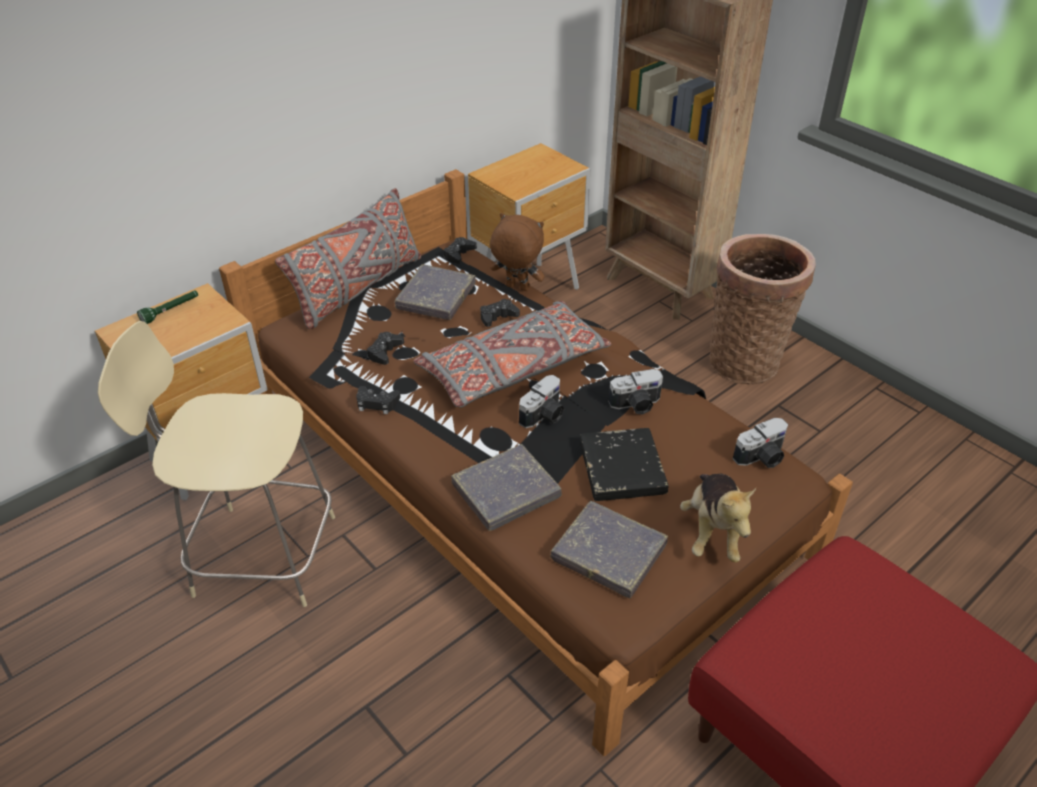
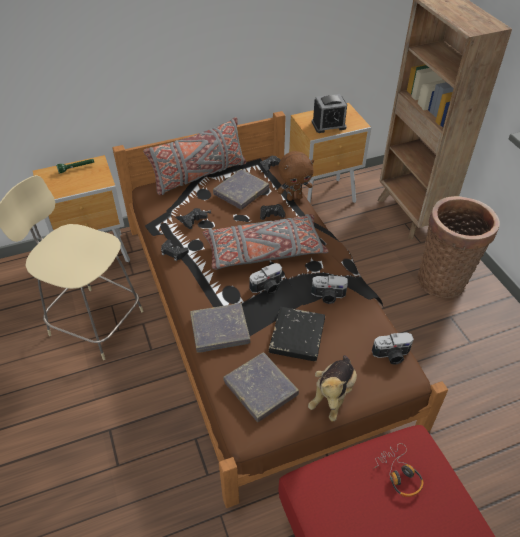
camera: 20 degrees right, 5 degrees up
brown plush toy [490,213,544,291] -> brown plush toy turned 120 degrees clockwise [277,151,314,201]
none -> alarm clock [312,94,347,133]
none -> headphones [373,443,423,497]

